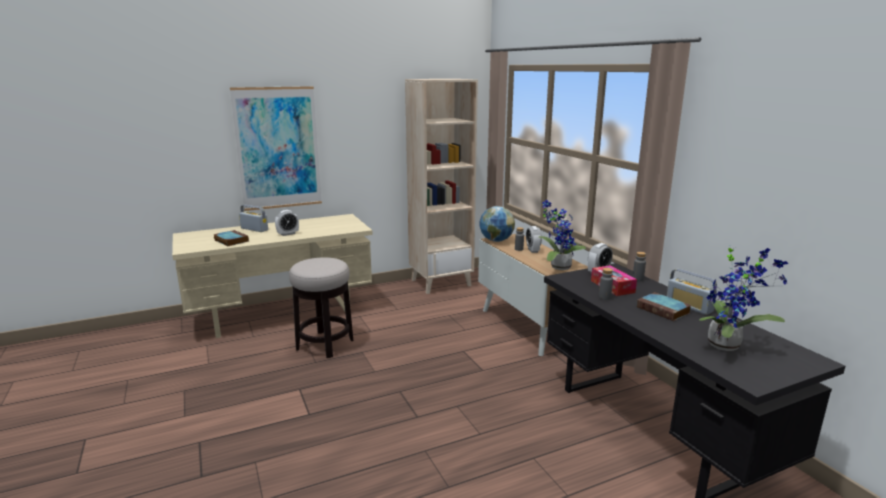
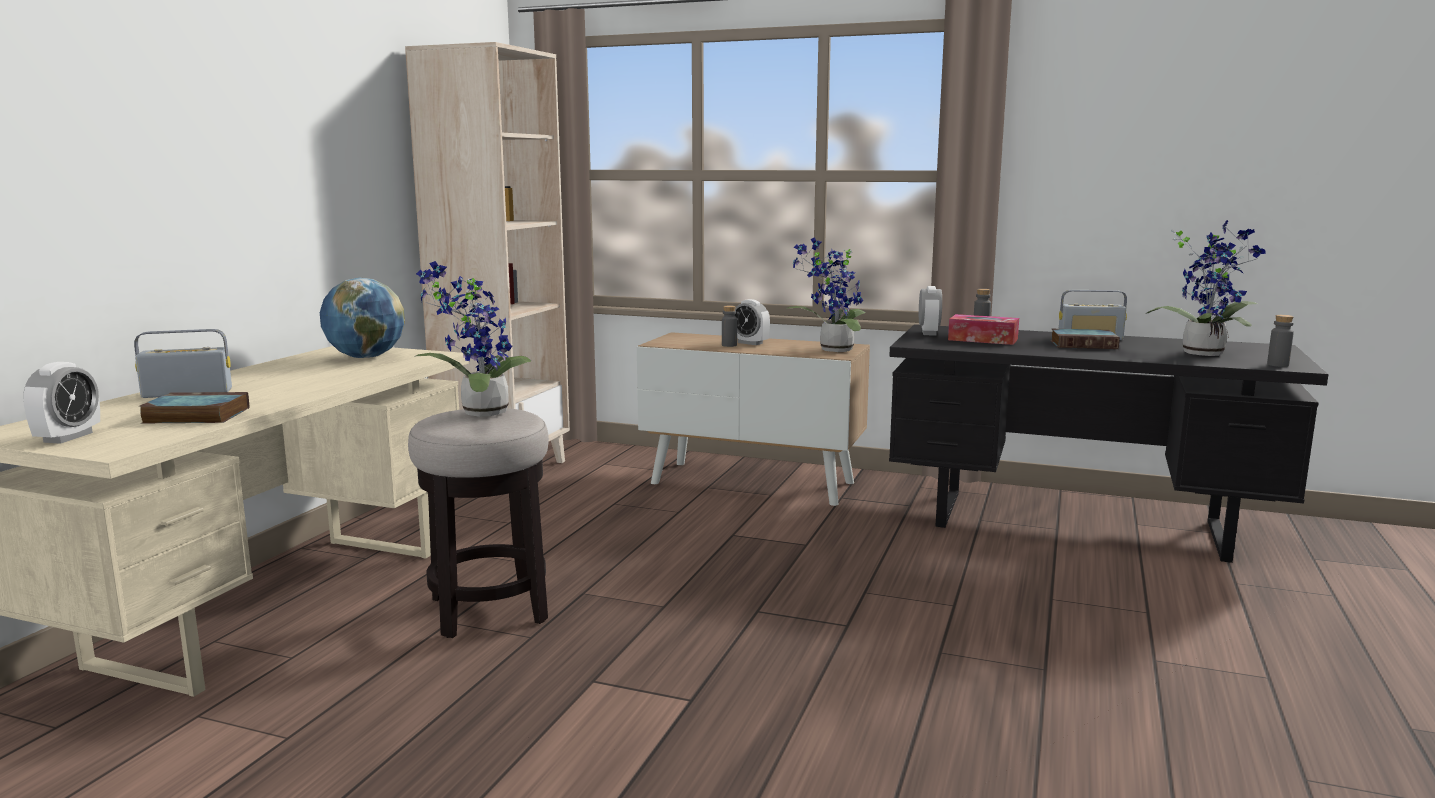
camera: 45 degrees left, 5 degrees down
picture [230,86,322,211] -> none
alarm clock [275,210,299,236] -> alarm clock moved to [23,362,100,444]
globe [480,206,515,242] -> globe moved to [320,278,405,358]
grey bottle [599,268,613,300] -> grey bottle moved to [1267,315,1294,367]
none -> potted plant [414,261,531,417]

